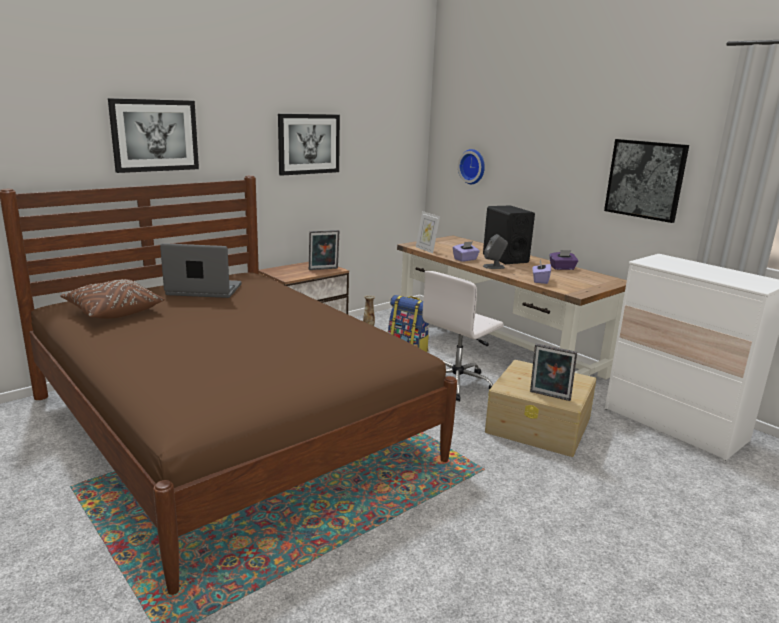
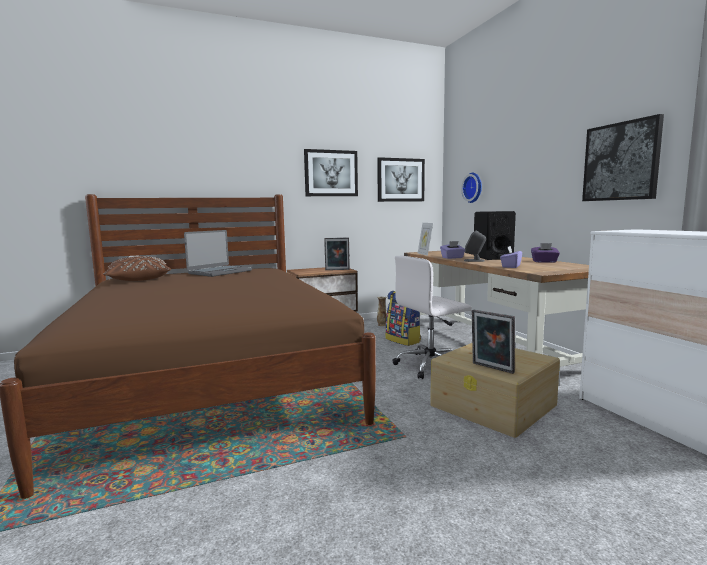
camera: 20 degrees right, 10 degrees down
picture [108,98,199,173] -> picture moved to [377,157,425,202]
laptop [160,243,242,298] -> laptop turned 105 degrees clockwise [184,230,252,277]

